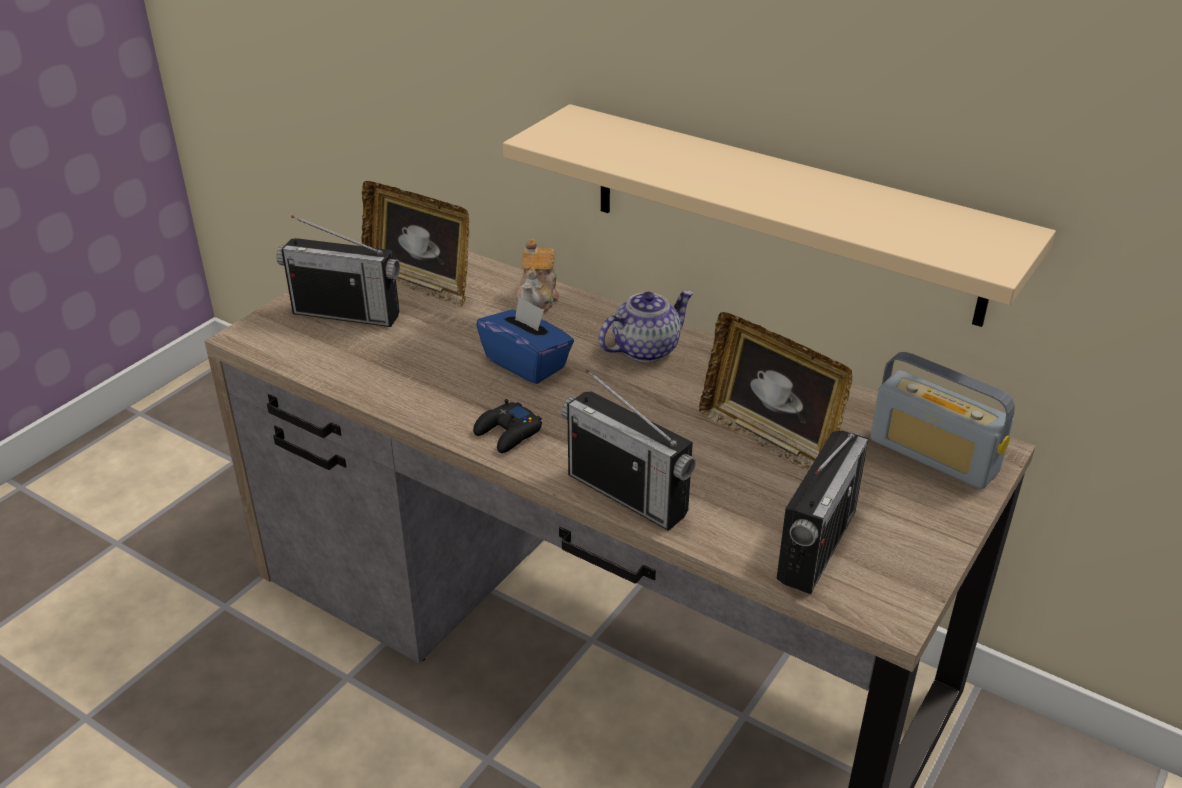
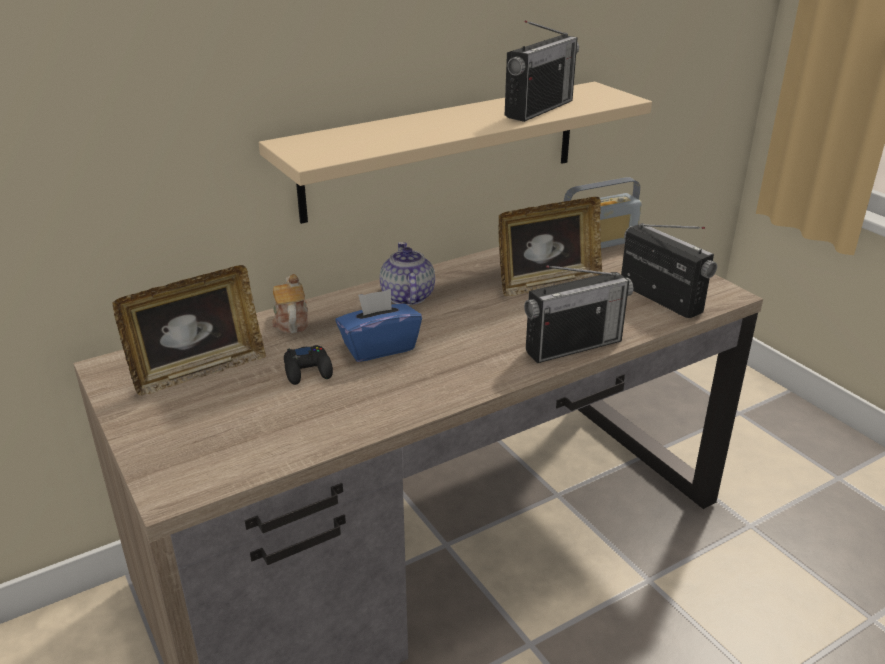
camera: 65 degrees left, 5 degrees down
radio [276,215,400,327] -> radio moved to [505,20,579,122]
black game controller [473,399,542,453] -> black game controller moved to [284,345,333,385]
teapot [516,239,560,313] -> teapot turned 135 degrees counterclockwise [272,274,308,333]

